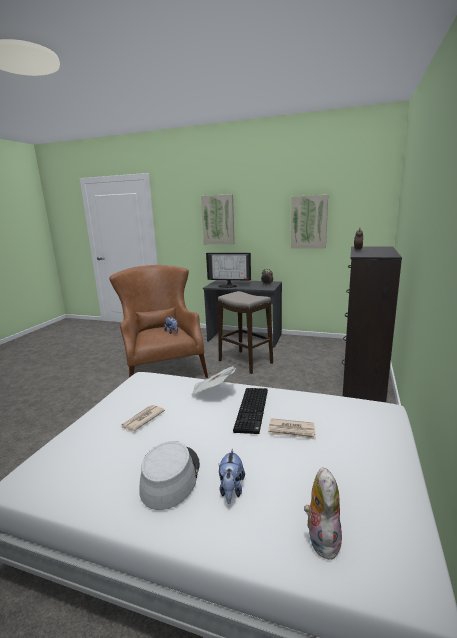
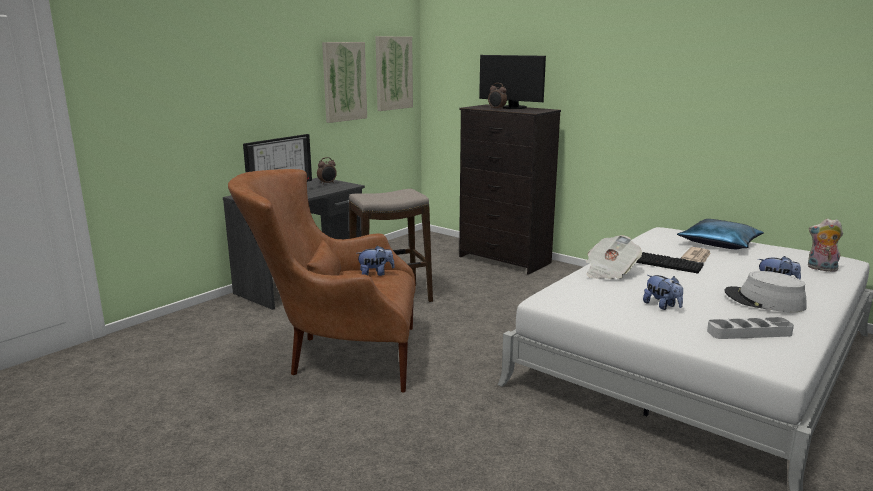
camera: 70 degrees left, 0 degrees up
newspaper [120,405,165,431] -> plush toy [643,275,683,310]
picture [201,194,235,244] -> picture moved to [375,36,413,111]
none -> monitor [479,55,546,109]
none -> blue pillow [677,219,764,249]
none -> grey tray [707,317,794,339]

